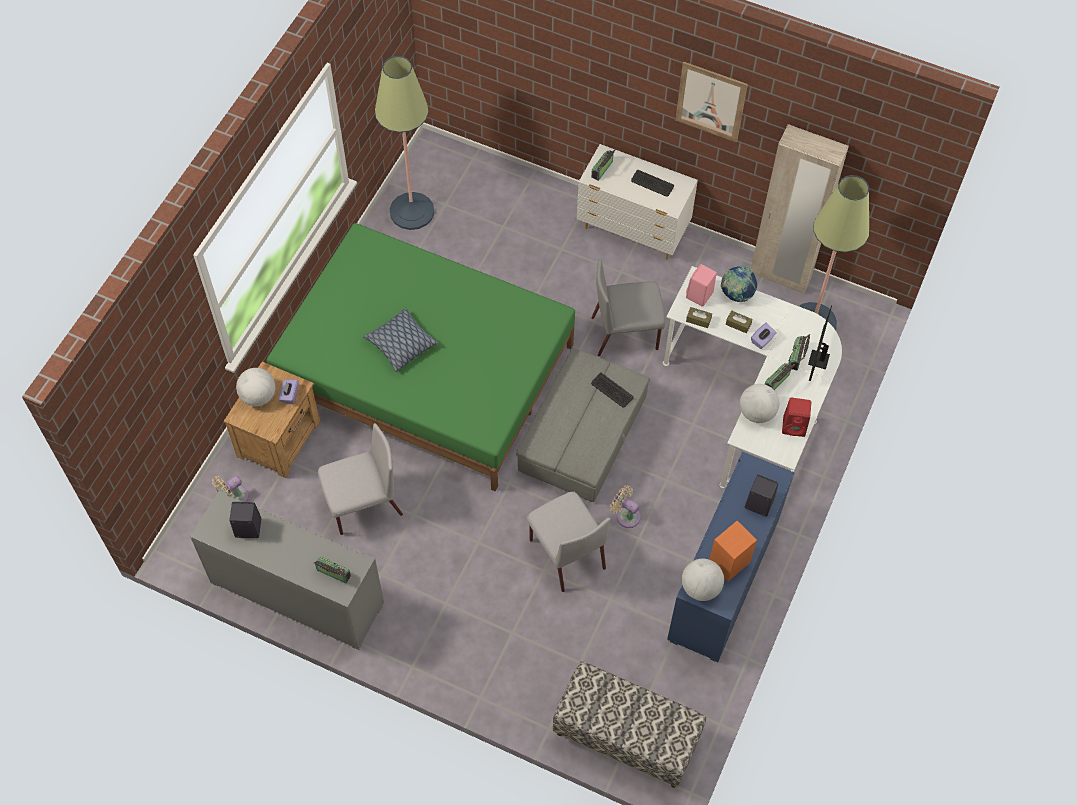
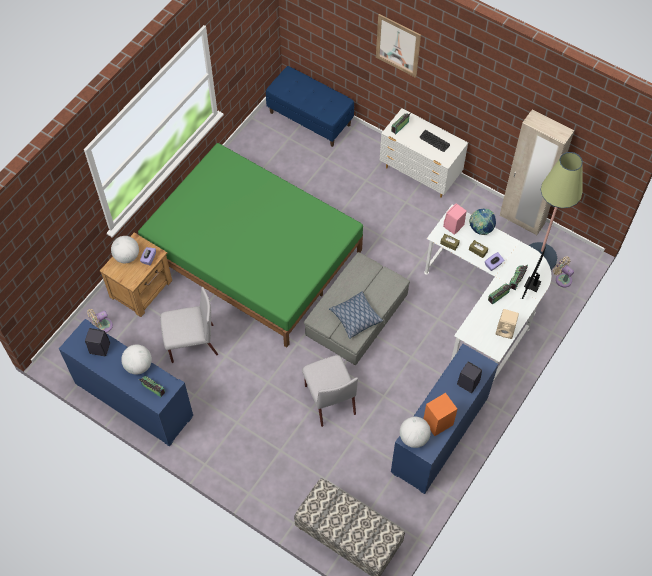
camera: 10 degrees right, 0 degrees up
grey cabinet [190,490,384,650] -> blue cabinet [59,319,193,447]
pillow [363,308,438,372] -> pillow moved to [329,291,383,339]
floor lamp [375,56,434,230] -> none
grey chair [591,259,665,356] -> none
keyboard [591,372,634,408] -> none
beige fan [610,485,640,528] -> beige fan moved to [553,256,574,287]
picture [675,62,748,142] -> picture moved to [376,14,421,78]
globe [740,384,779,423] -> globe moved to [121,345,152,375]
red speaker [782,398,811,437] -> beige speaker [496,309,519,339]
none -> blue bench [266,66,354,147]

